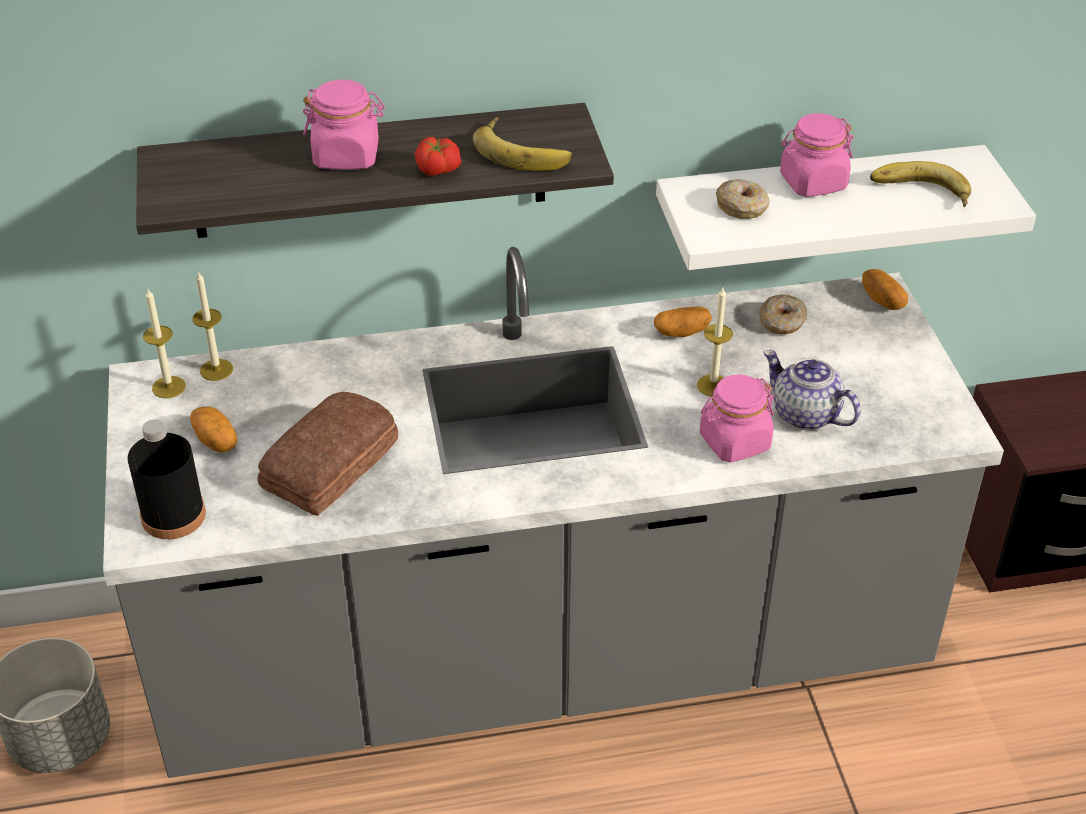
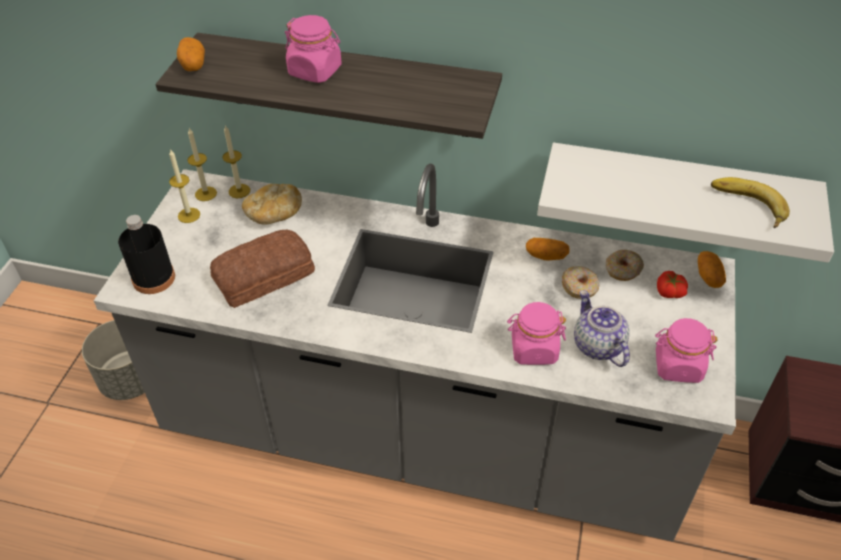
camera: 25 degrees right, 5 degrees up
potato [190,406,237,452] -> potato moved to [177,37,205,71]
tomato [415,137,461,176] -> tomato moved to [657,271,688,298]
banana [473,117,572,171] -> none
candle [697,288,733,397] -> candle moved to [169,149,200,223]
donut [716,179,770,219] -> donut moved to [562,266,599,299]
pink jar [780,113,853,197] -> pink jar moved to [655,318,718,383]
none -> bread [242,184,302,225]

